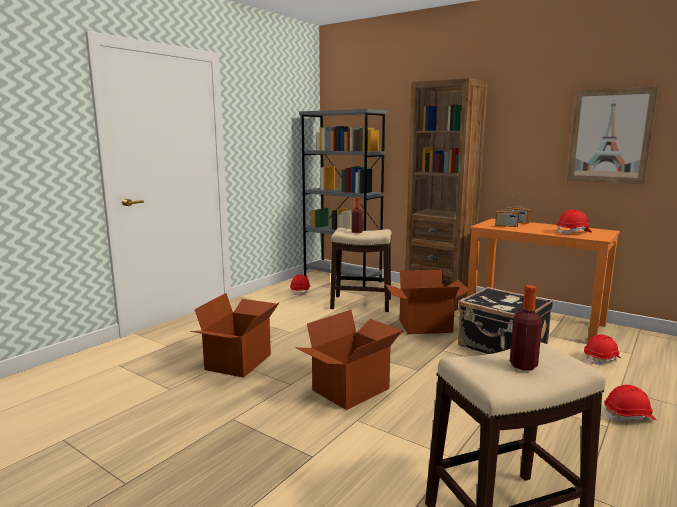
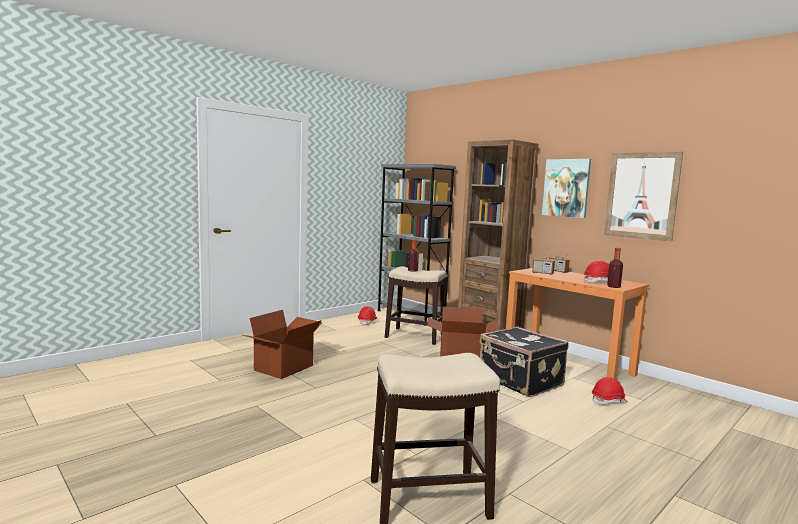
camera: 10 degrees right, 5 degrees down
cardboard box [295,310,403,410] -> none
bottle [510,285,542,370] -> bottle moved to [607,248,623,288]
red hard hat [604,385,657,421] -> none
none -> picture [542,159,591,218]

